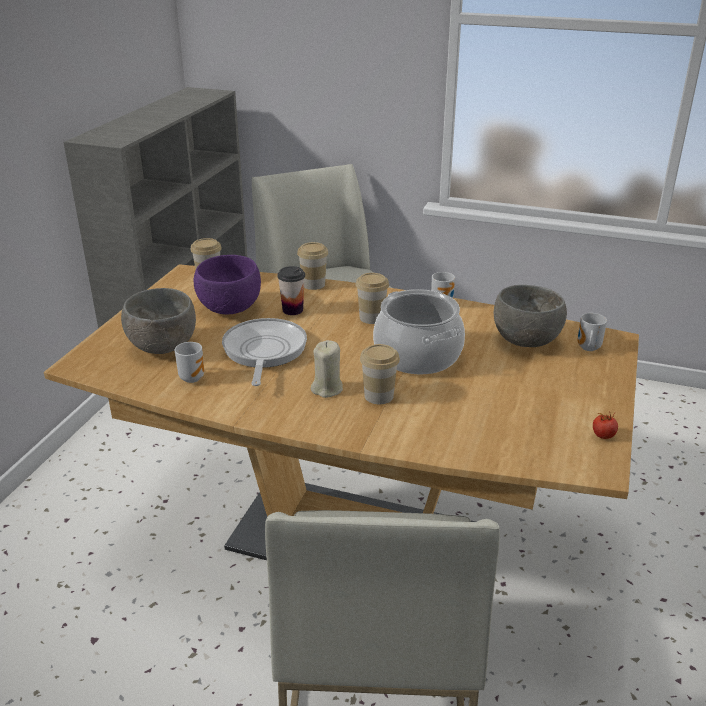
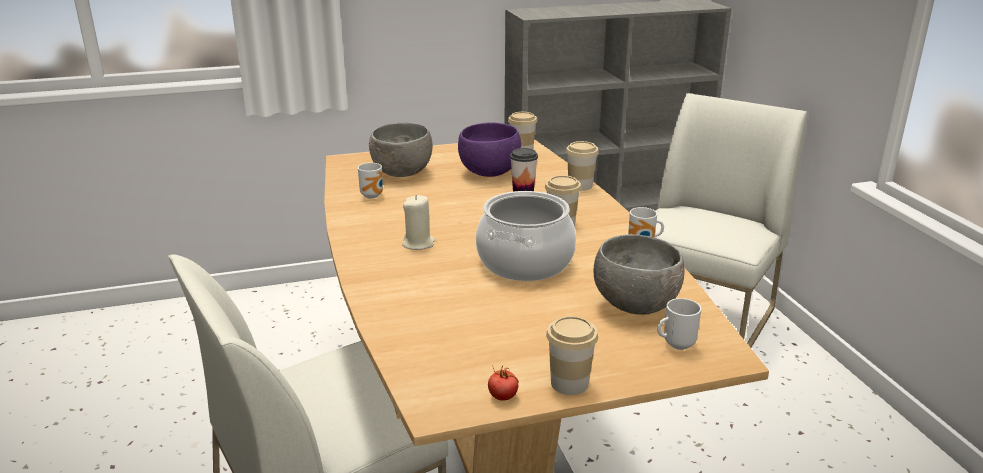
camera: 55 degrees right, 5 degrees down
frying pan [222,318,307,386] -> none
cup [360,344,400,404] -> cup moved to [546,316,598,395]

